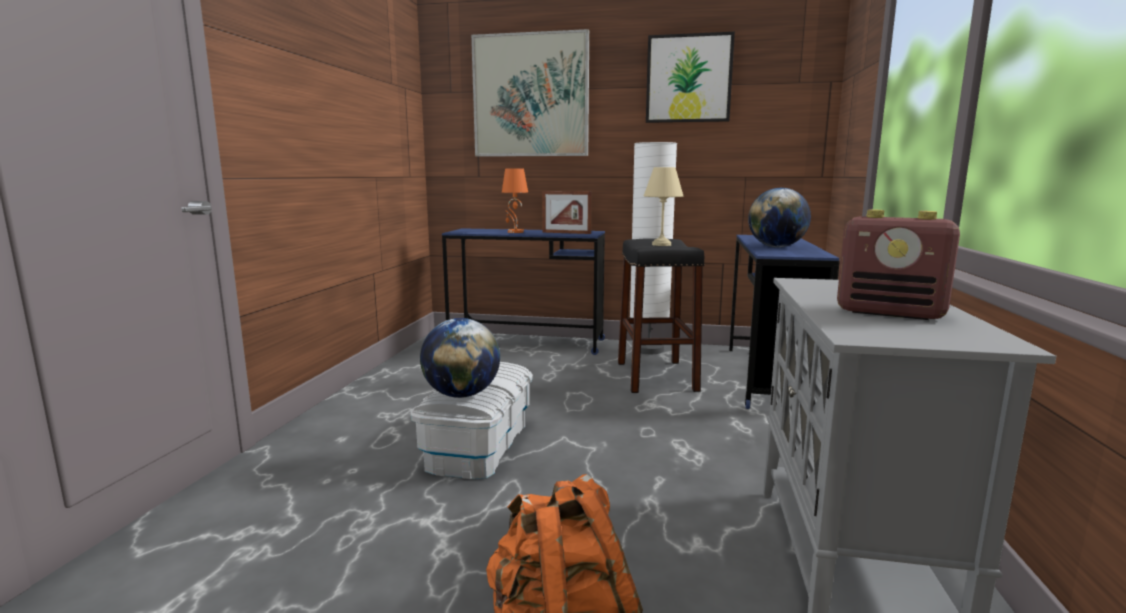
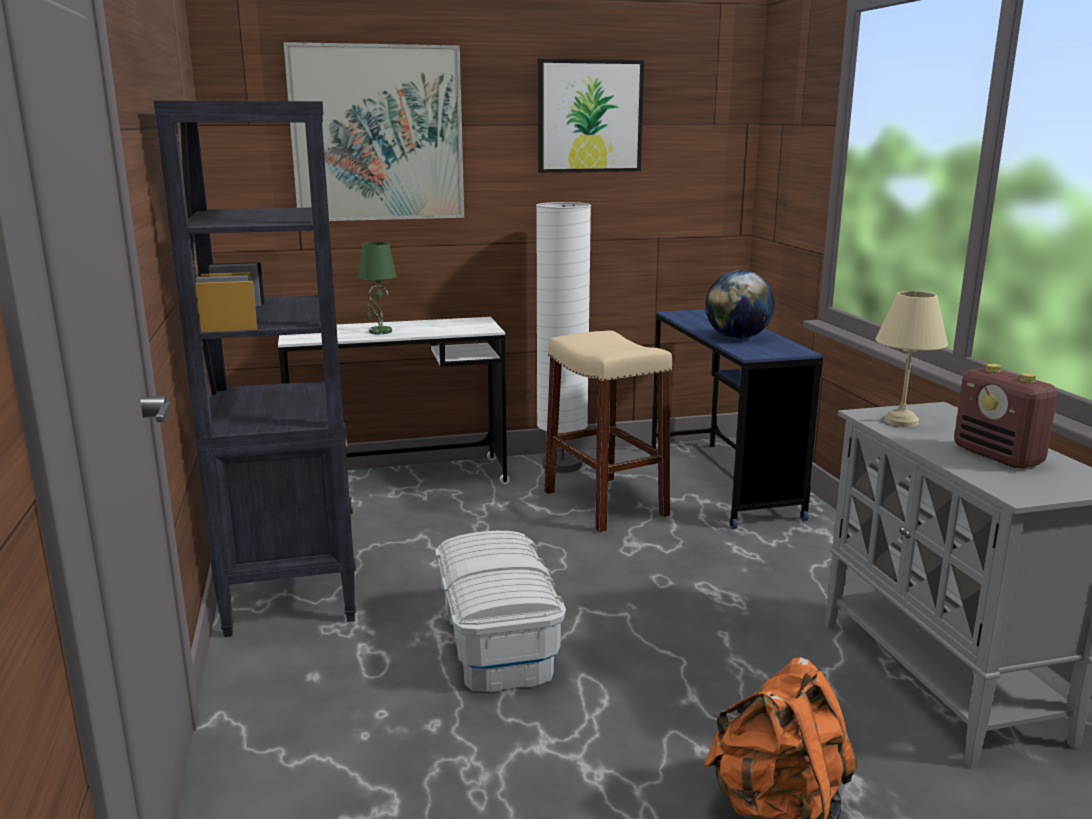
camera: 25 degrees left, 5 degrees up
globe [420,318,500,398] -> none
blue desk [442,228,605,355] -> white desk [278,317,510,485]
orange table lamp [502,168,528,233] -> green table lamp [358,242,397,334]
picture frame [542,191,592,234] -> none
black stool [618,238,705,393] -> beige stool [544,331,672,532]
beige table lamp [644,167,683,246] -> beige table lamp moved to [876,291,948,427]
radio [837,210,960,320] -> radio turned 60 degrees clockwise [954,364,1058,468]
none -> black bookcase [153,101,356,637]

